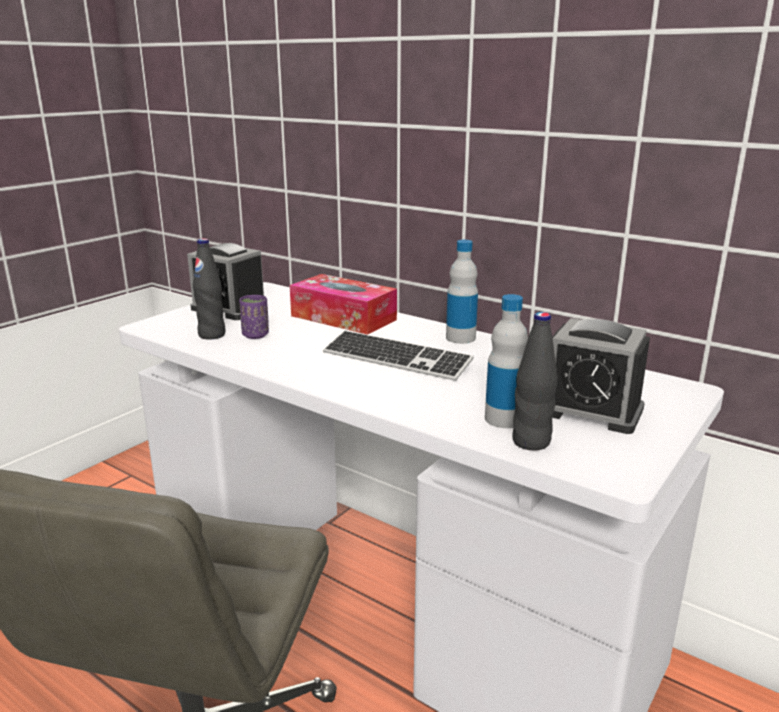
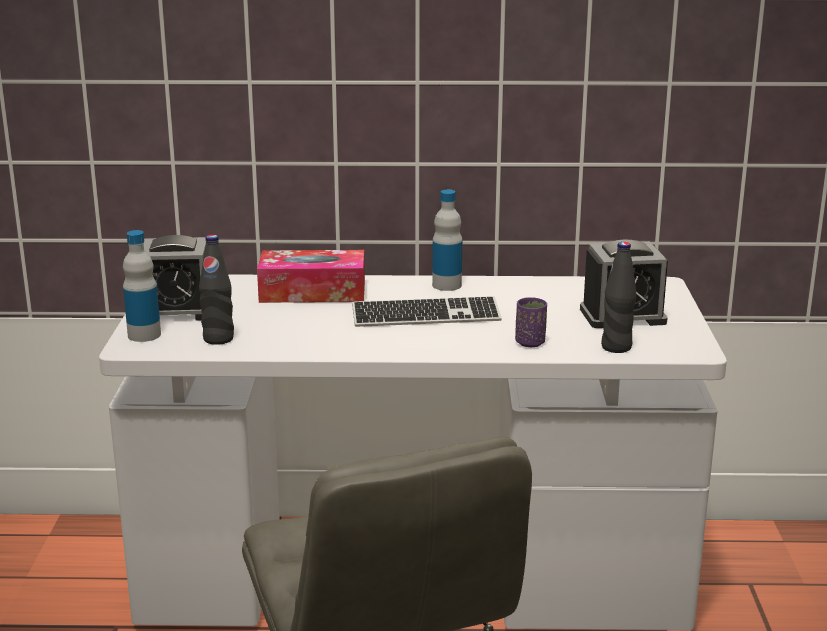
camera: 35 degrees left, 0 degrees up
purple cup [239,295,269,339] -> purple cup moved to [515,297,547,347]
bottle [485,294,528,428] -> bottle moved to [123,230,161,342]

